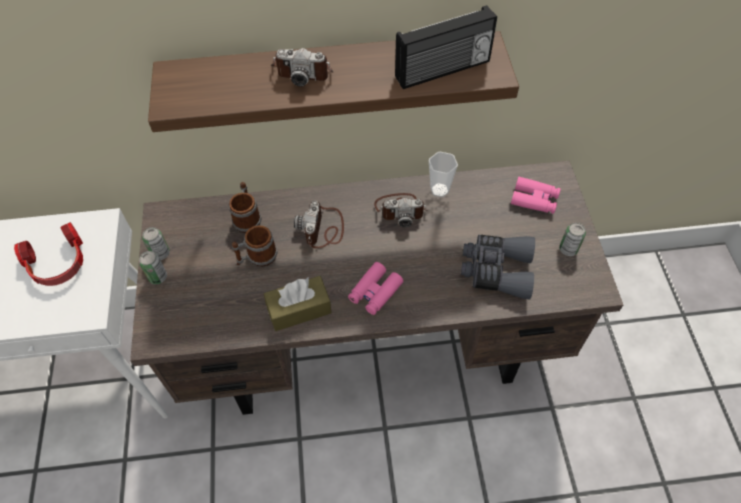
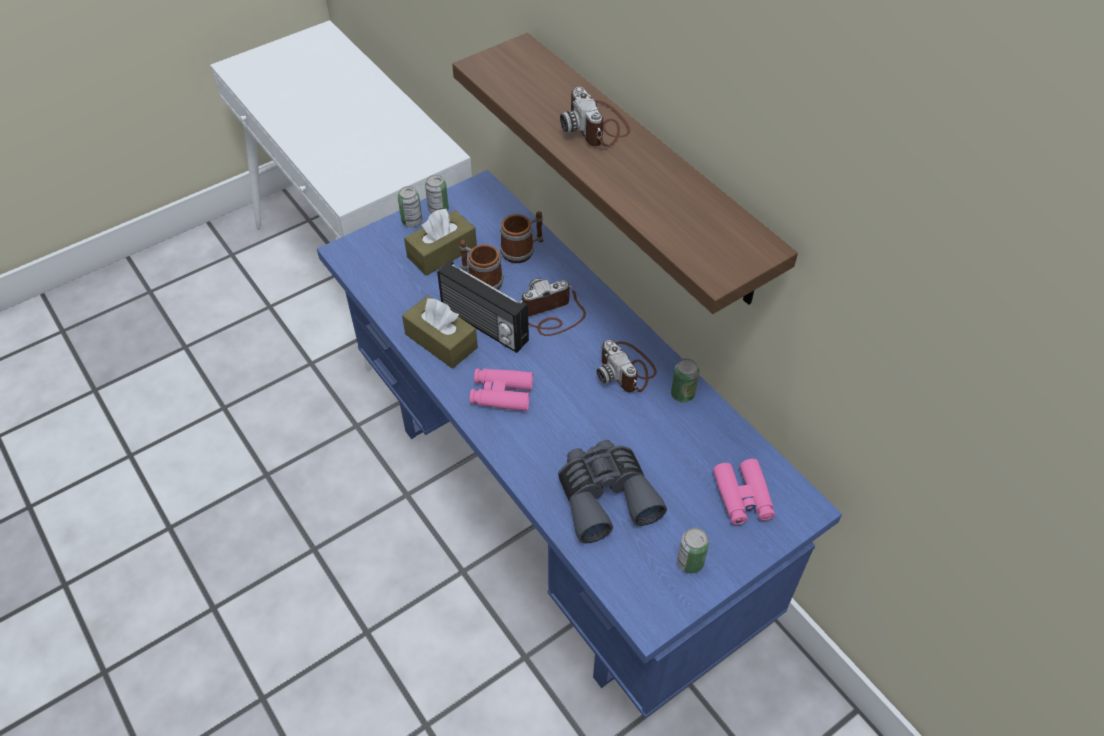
camera: 60 degrees right, 5 degrees down
headphones [14,222,83,286] -> none
brown desk [130,160,623,415] -> blue desk [317,170,842,718]
radio [395,5,497,89] -> radio moved to [437,260,529,353]
cup [429,152,458,198] -> can [671,359,699,403]
none -> brown tissue box [404,208,477,276]

